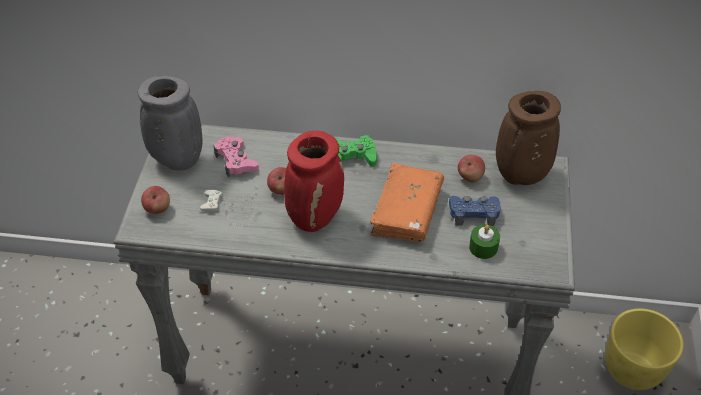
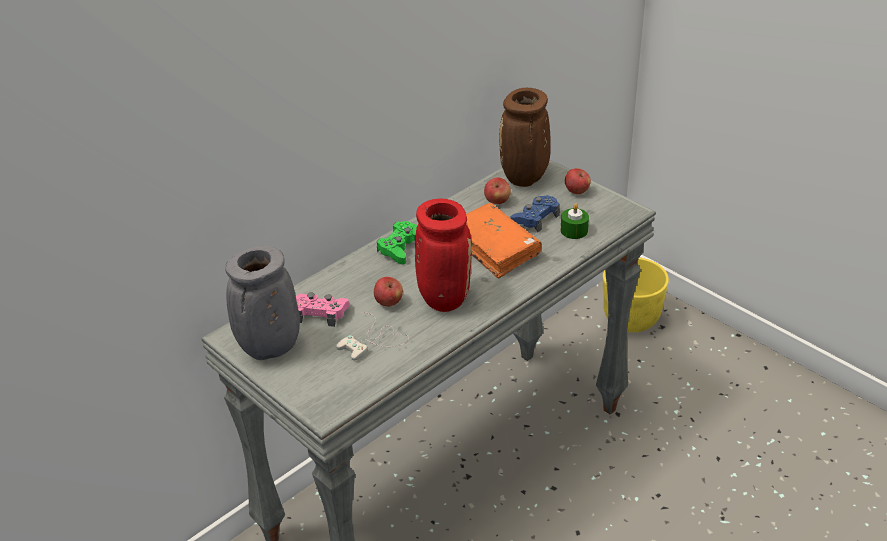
camera: 50 degrees left, 10 degrees down
apple [141,186,170,214] -> apple moved to [565,168,591,194]

